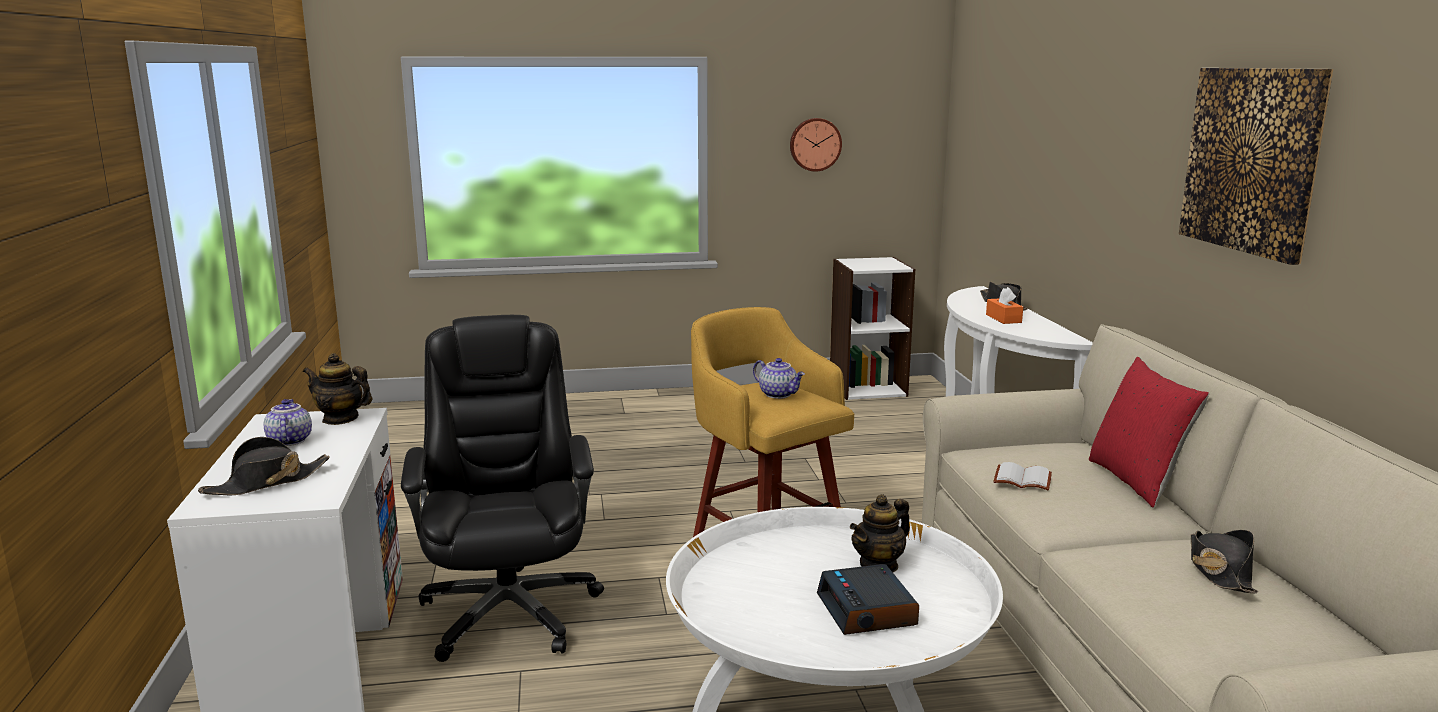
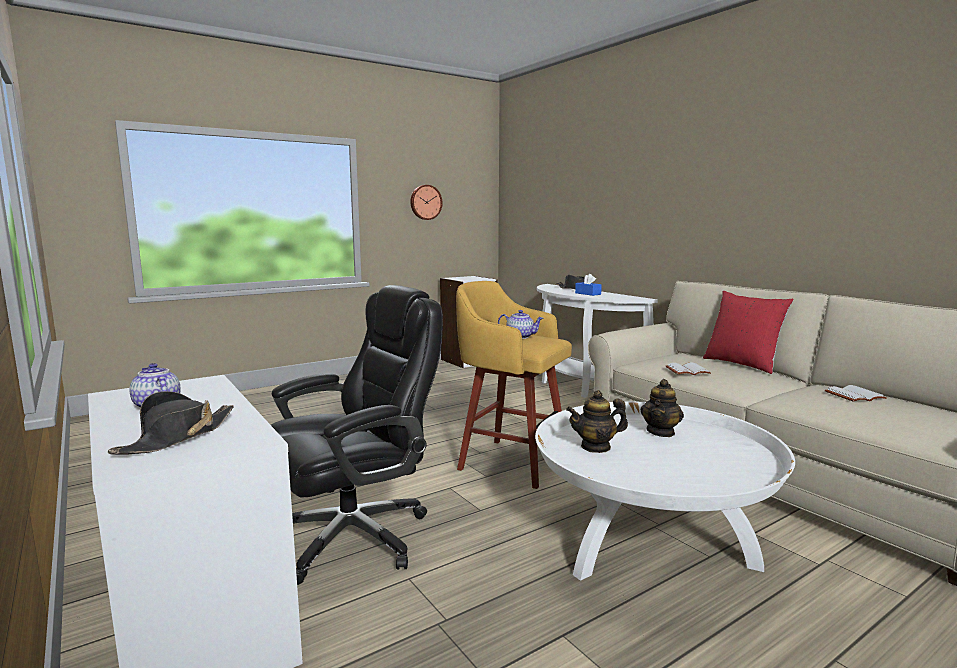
camera: 25 degrees left, 5 degrees down
teapot [303,353,372,425] -> teapot moved to [566,390,628,453]
black office chair [401,315,604,662] -> black office chair turned 90 degrees clockwise [271,285,443,585]
alarm clock [817,564,919,635] -> none
orange tissue box [986,287,1023,324] -> blue tissue box [575,274,602,296]
picture [1179,68,1333,265] -> none
black hat [1191,530,1258,593] -> white book [825,385,887,402]

